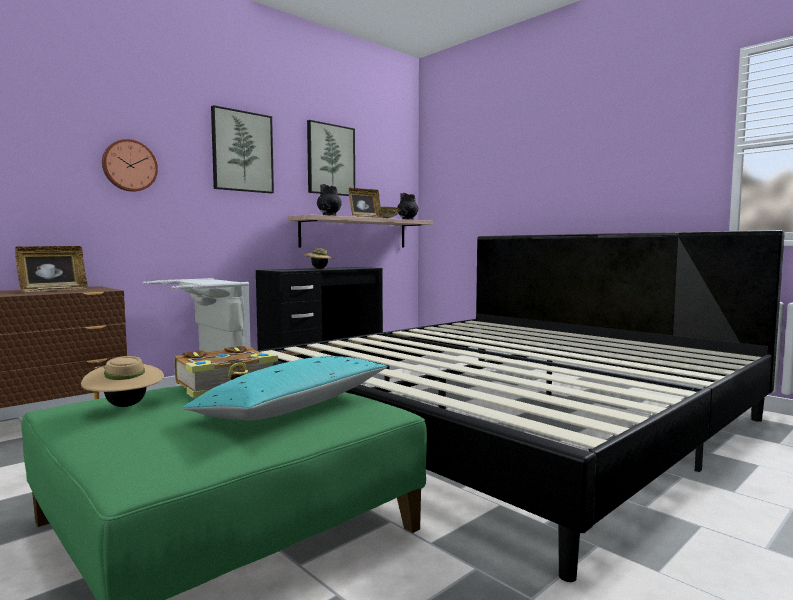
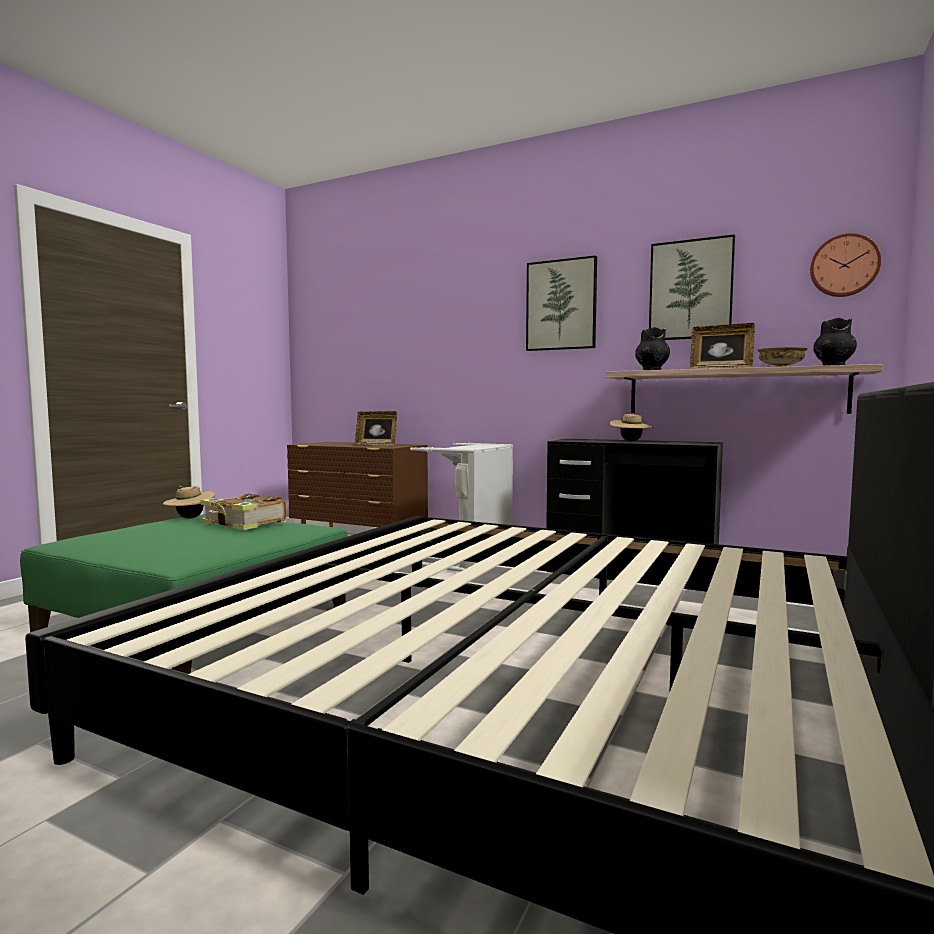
camera: 70 degrees right, 0 degrees up
wall clock [102,139,158,192] -> wall clock moved to [810,233,881,297]
turquoise pillow [182,356,387,420] -> none

